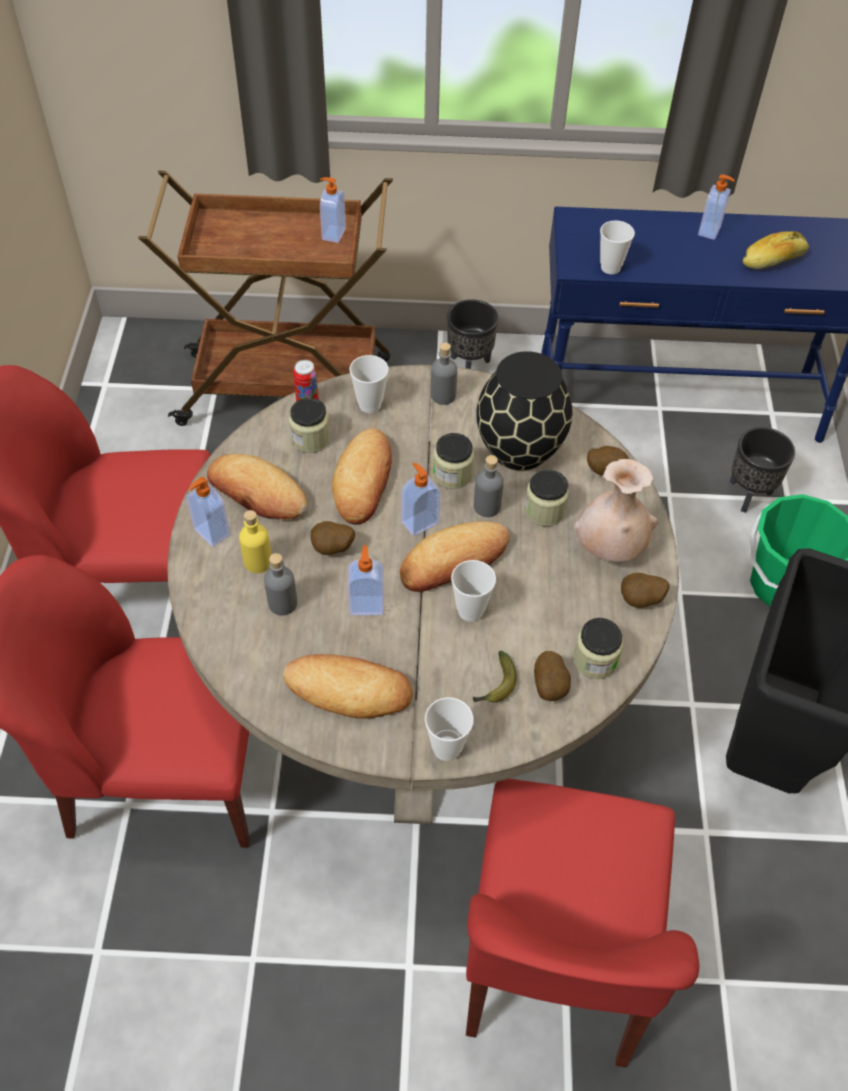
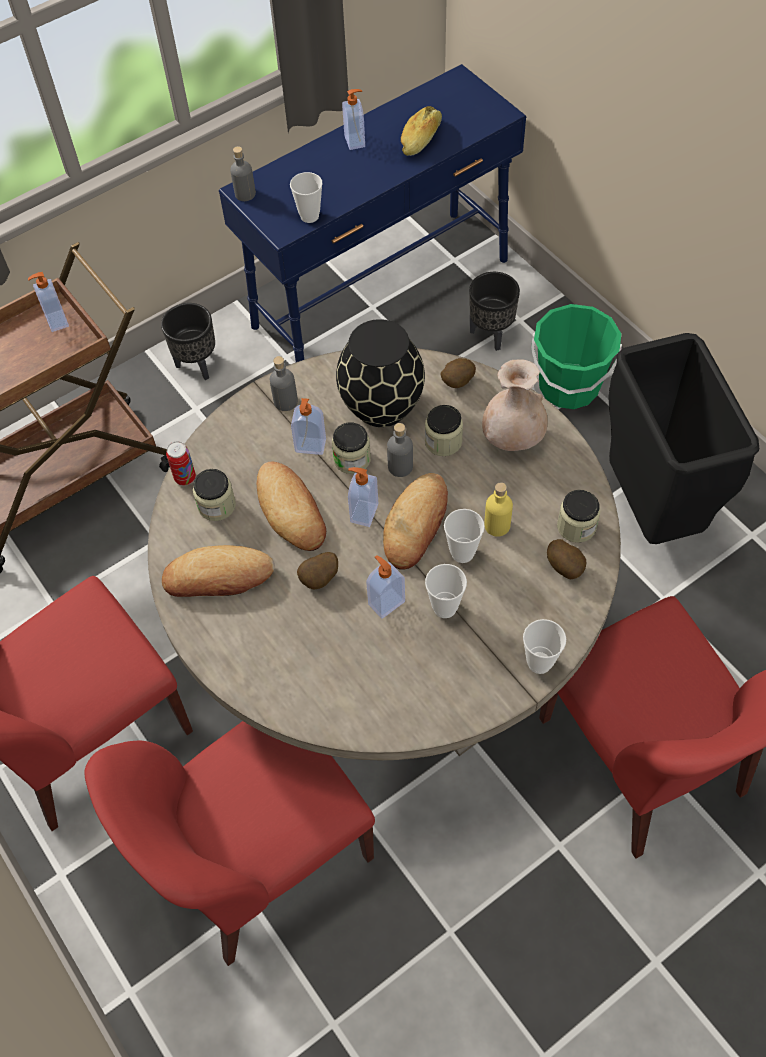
camera: 35 degrees left, 5 degrees up
soap dispenser [187,477,230,547] -> soap dispenser moved to [291,398,326,455]
yellow bottle [239,510,272,573] -> yellow bottle moved to [484,482,513,537]
grey bottle [264,553,297,616] -> grey bottle moved to [230,146,256,201]
bread [283,654,413,719] -> none
cup [350,355,389,413] -> cup moved to [425,564,467,618]
banana [473,651,517,702] -> none
potato [621,573,670,608] -> none

